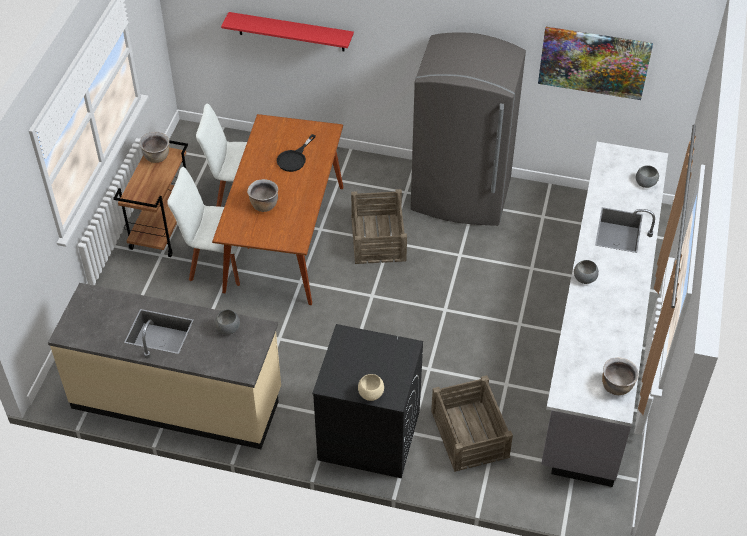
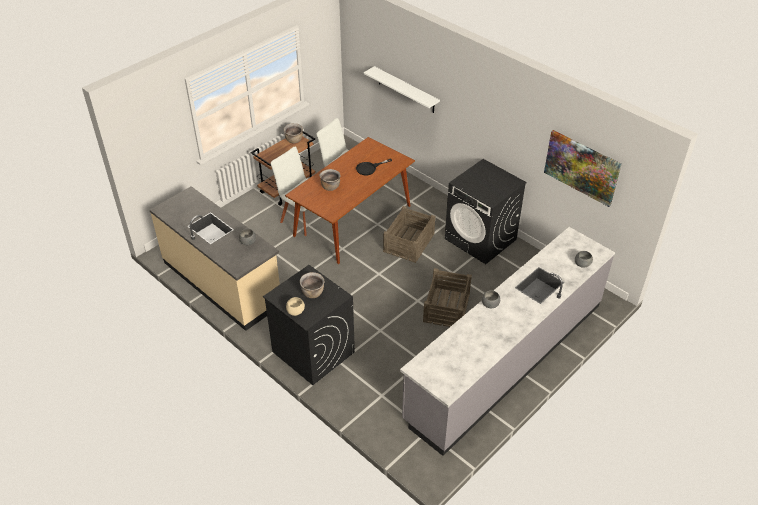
camera: 30 degrees right, 5 degrees down
red shelf [221,12,354,51] -> white shelf [363,66,440,113]
grey fridge [410,32,526,226] -> black washing machine [445,159,527,264]
crate [431,375,513,472] -> crate moved to [423,268,472,327]
brown cooking pot [602,357,639,395] -> brown cooking pot moved to [300,272,325,298]

